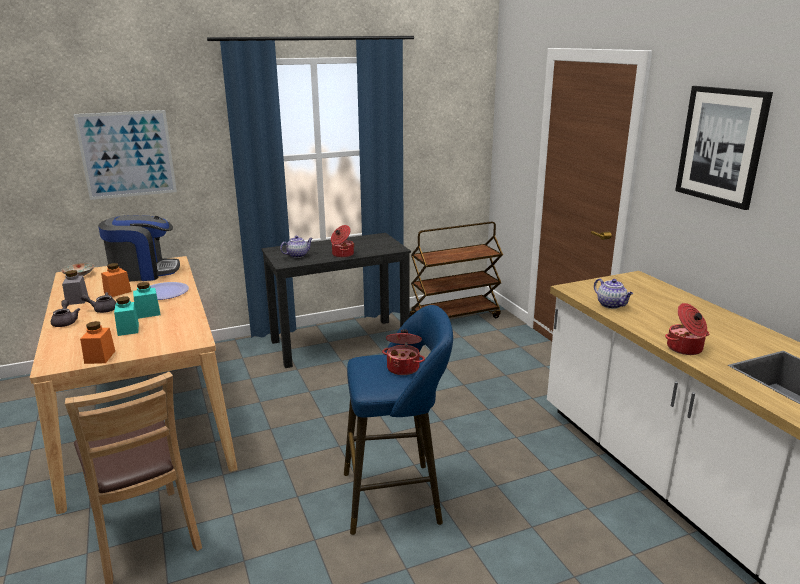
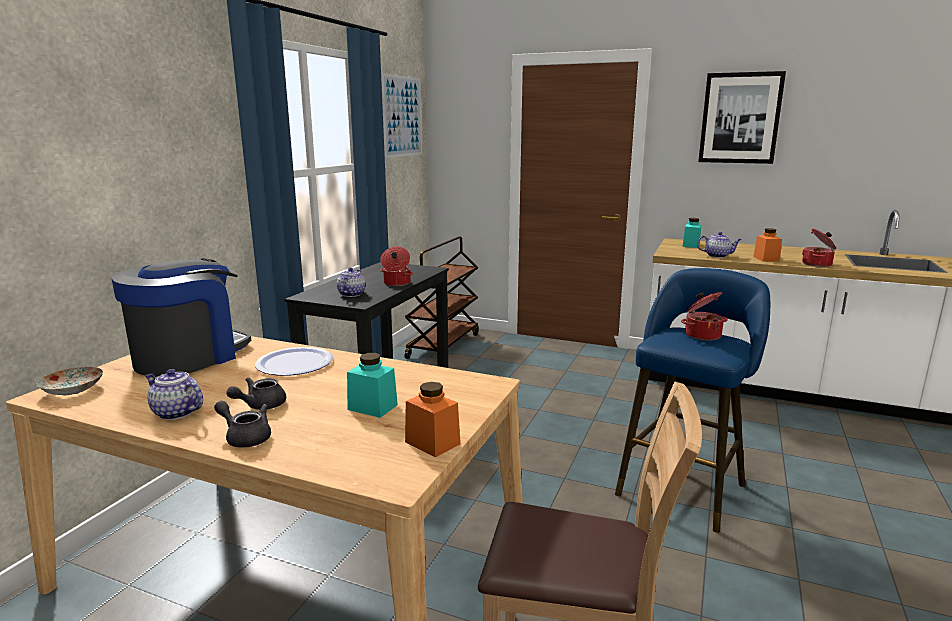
camera: 45 degrees left, 5 degrees down
grey jar [62,270,88,305] -> teapot [145,369,203,420]
picture [73,110,177,200] -> picture moved to [381,73,422,158]
orange jar [101,263,132,297] -> orange jar moved to [753,228,782,262]
turquoise jar [133,282,161,319] -> turquoise jar moved to [682,218,701,248]

